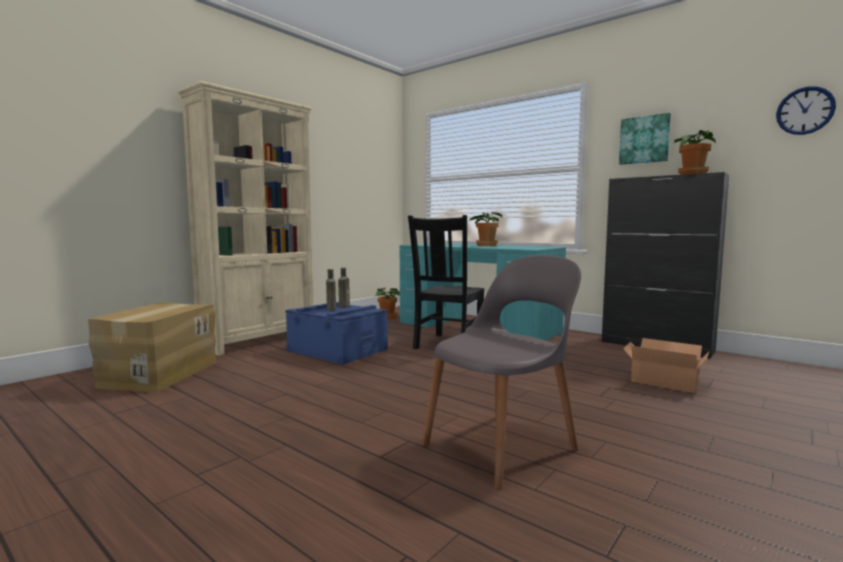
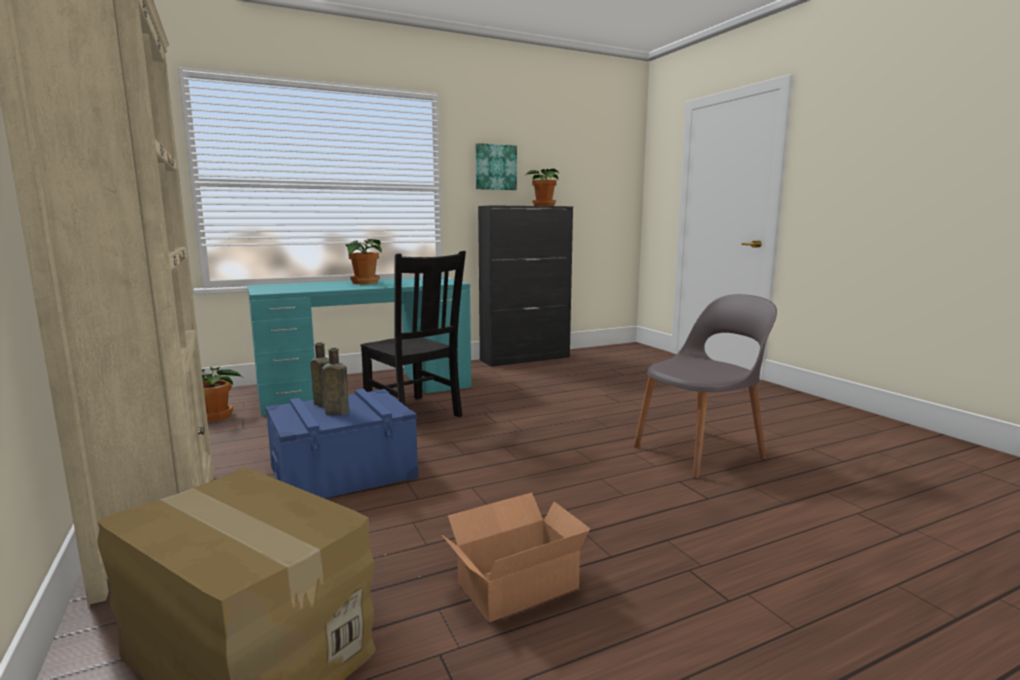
camera: 65 degrees left, 5 degrees up
grey chair [422,255,581,490] -> grey chair turned 75 degrees clockwise [634,294,777,478]
cardboard box [623,338,709,393] -> cardboard box moved to [442,493,590,623]
wall clock [776,86,836,135] -> none

